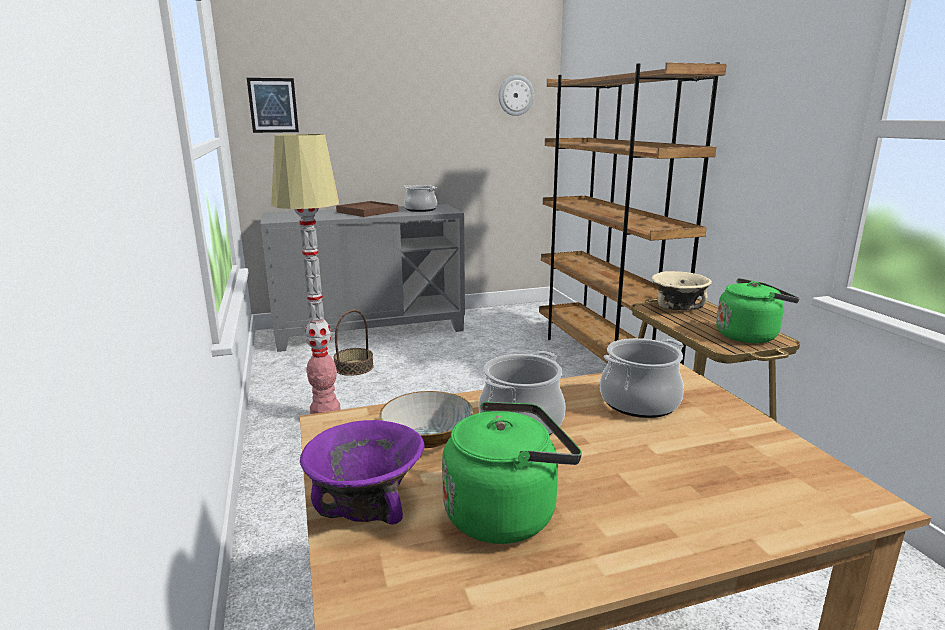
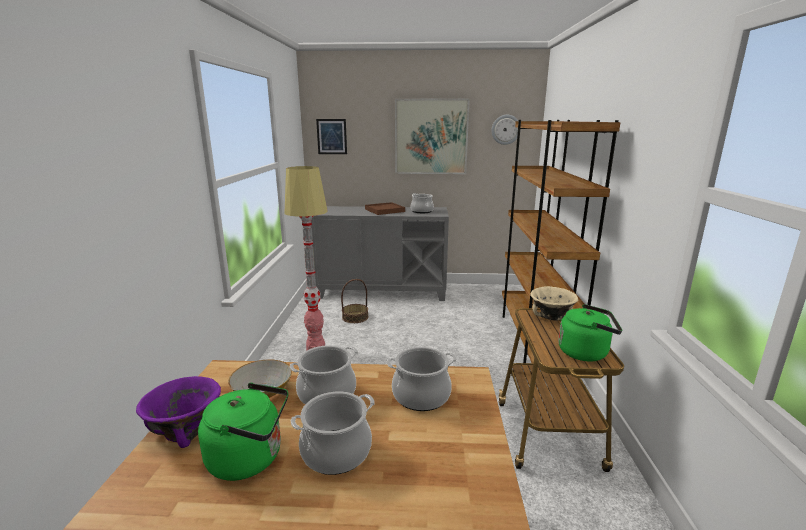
camera: 20 degrees right, 0 degrees up
none -> cooking pot [291,392,375,475]
none -> picture [395,99,470,174]

